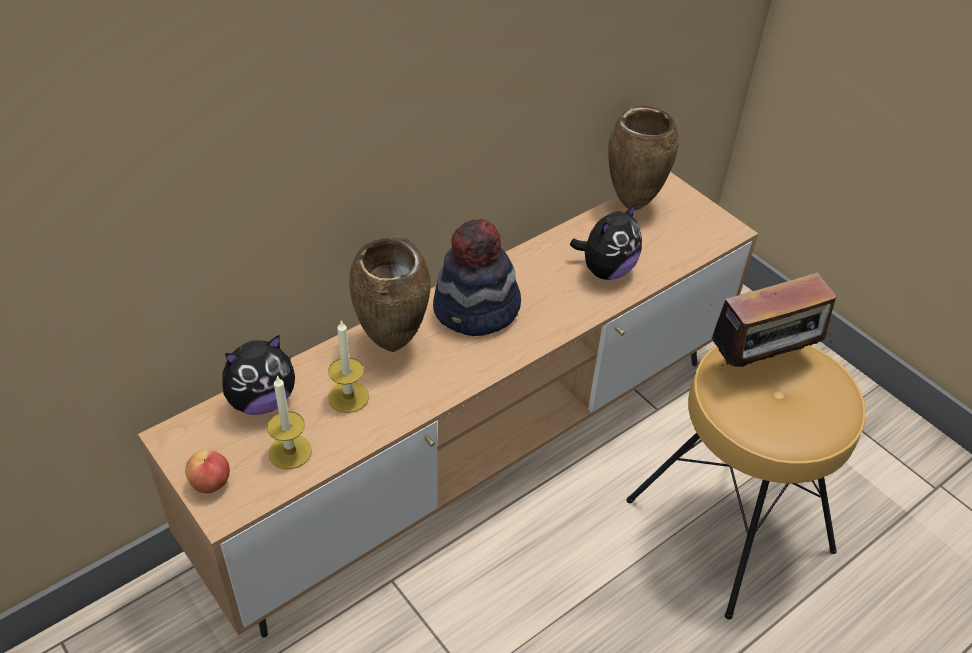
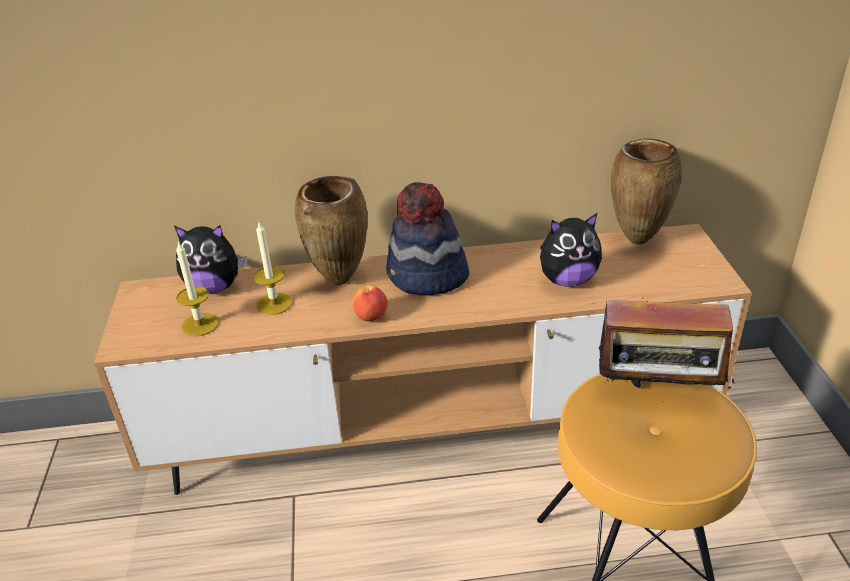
camera: 35 degrees right, 10 degrees down
apple [185,450,230,493] -> apple moved to [353,285,388,321]

